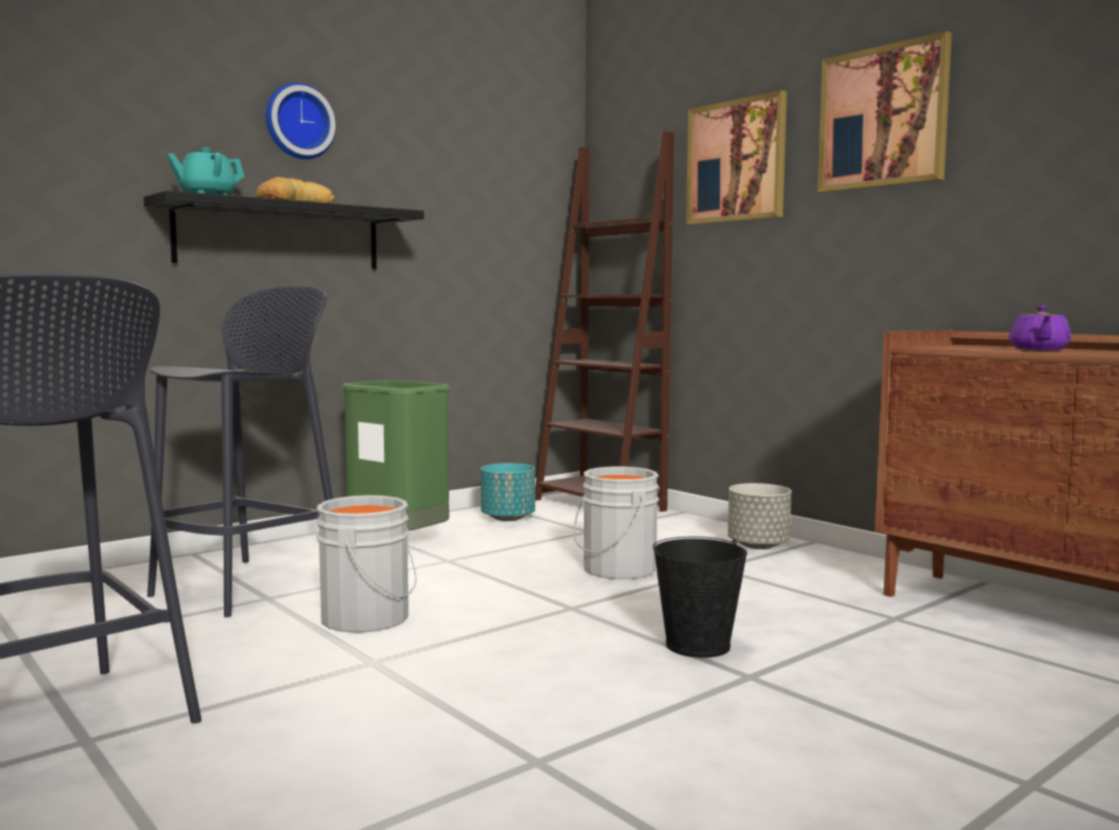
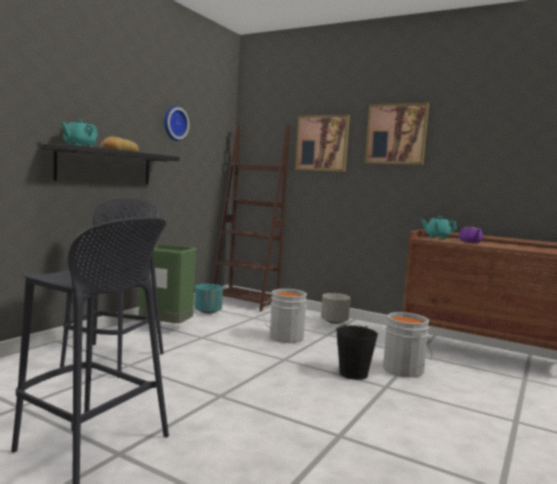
camera: 20 degrees left, 0 degrees up
wall clock [266,82,336,159] -> wall clock moved to [164,106,190,141]
grey bucket [316,495,417,633] -> grey bucket moved to [383,312,432,377]
none -> turquoise teapot [421,216,457,239]

